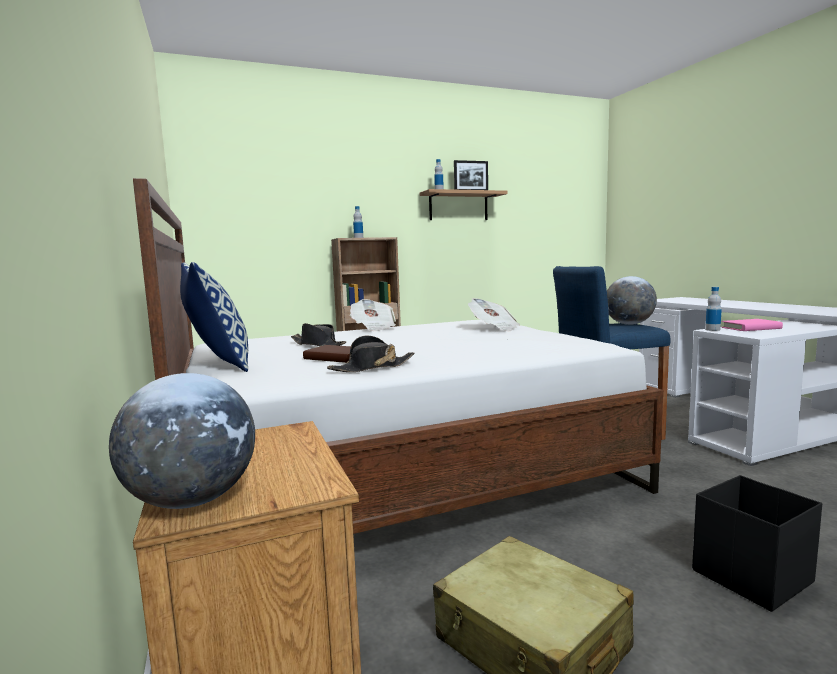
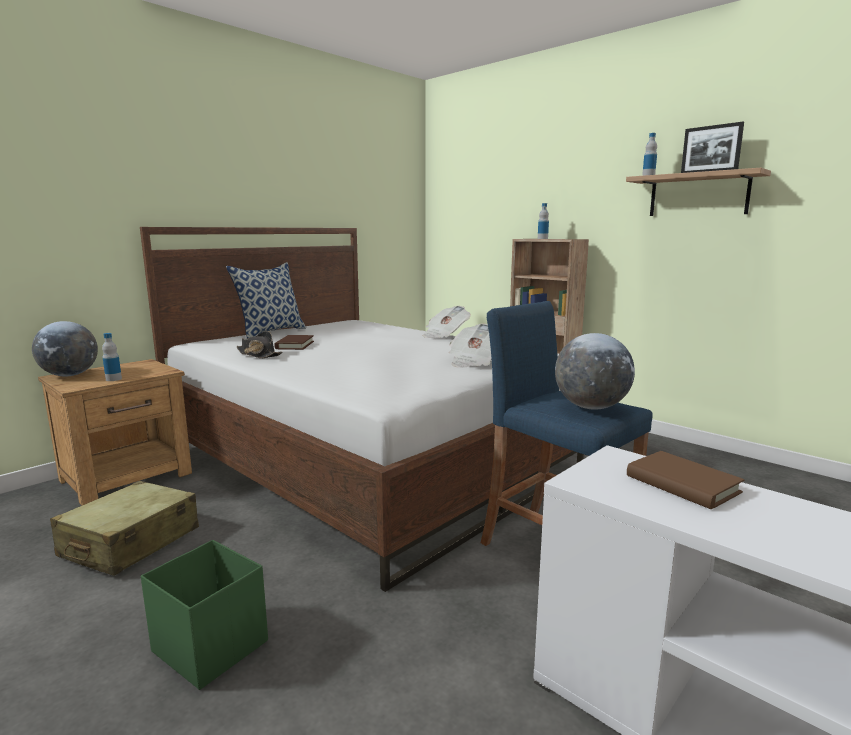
camera: 65 degrees right, 5 degrees up
black hat [291,323,346,346] -> none
black storage box [692,475,822,612] -> green storage box [141,540,268,690]
bottle [705,287,722,331] -> bottle moved to [102,333,122,381]
pink book [721,319,783,331] -> brown book [627,451,744,509]

